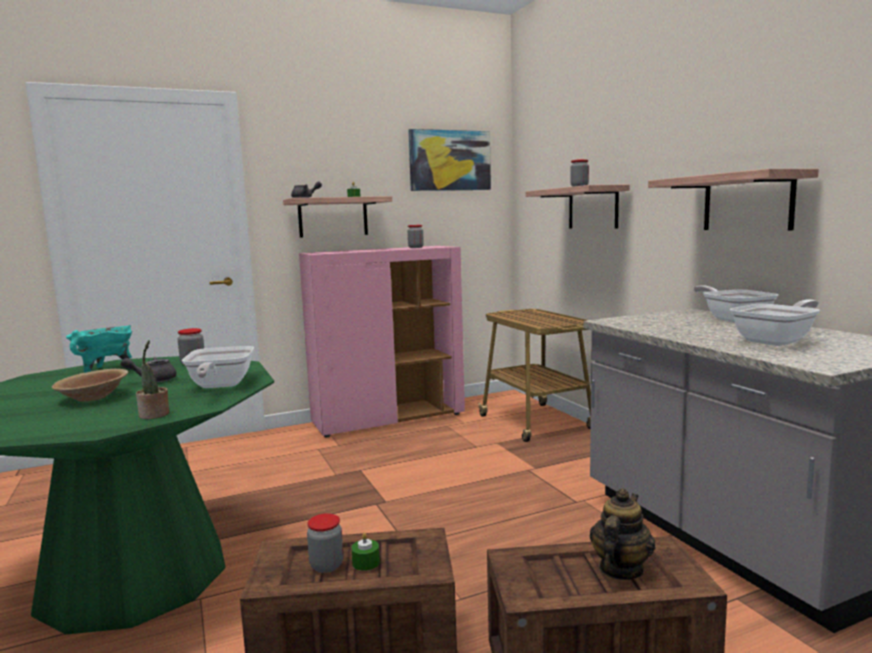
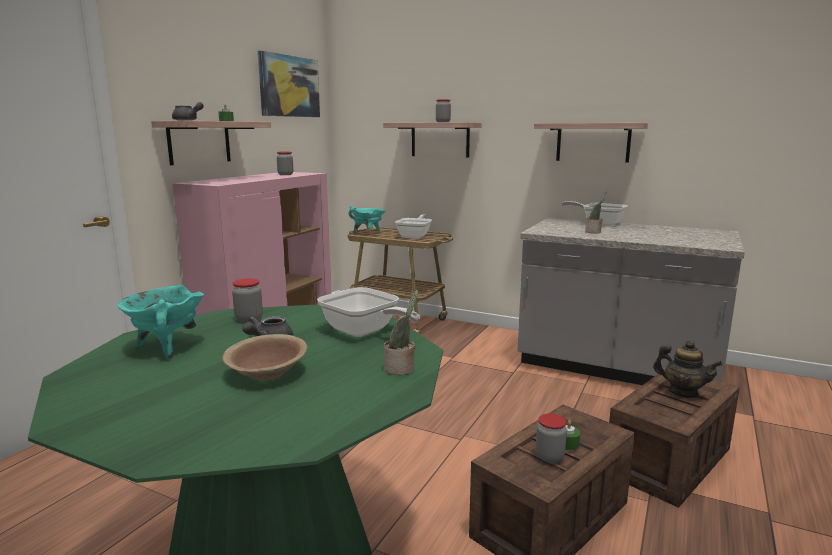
camera: 40 degrees left, 5 degrees up
teapot [589,488,656,580] -> teapot turned 135 degrees clockwise [653,340,723,398]
frying pan [730,300,820,346] -> frying pan moved to [395,214,432,239]
none -> turquoise cooking pot [349,205,386,232]
none -> potted plant [585,189,607,233]

